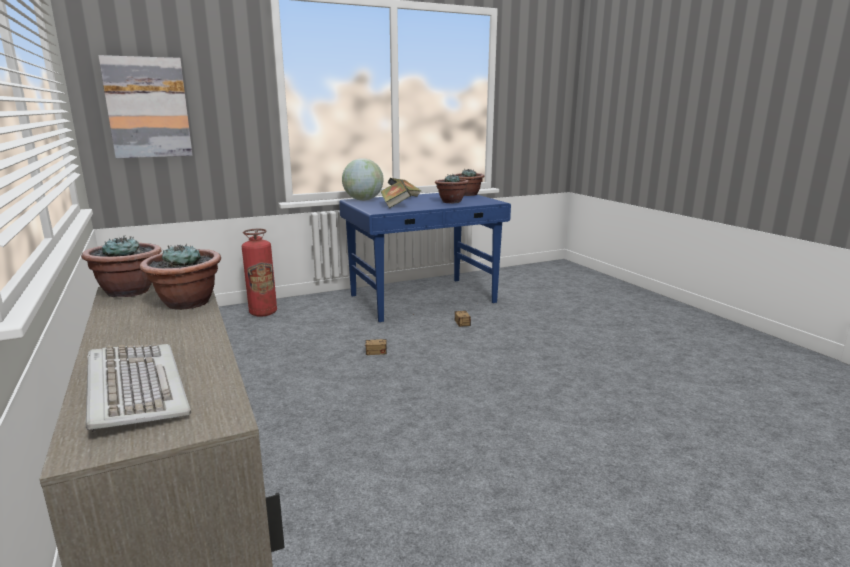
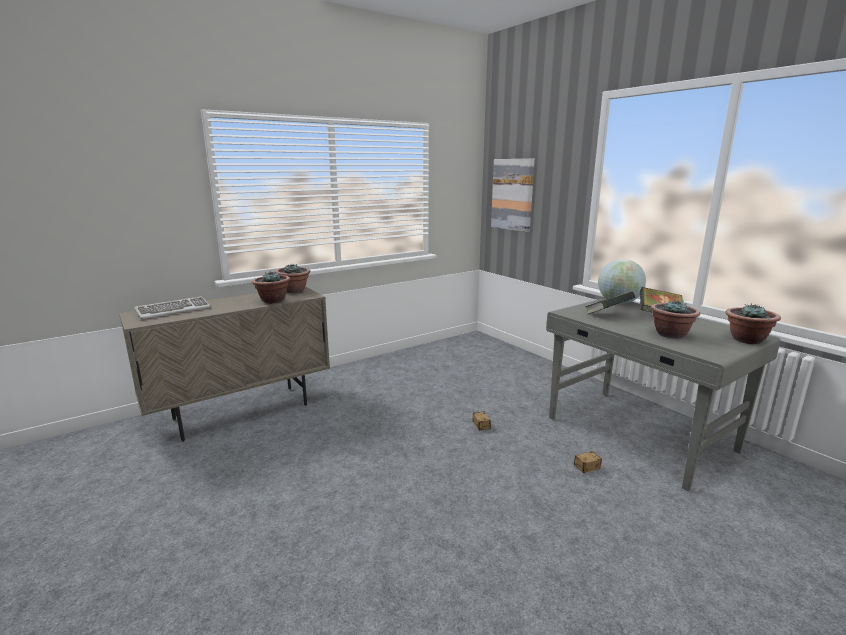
camera: 80 degrees right, 0 degrees up
fire extinguisher [242,229,277,317] -> none
blue desk [339,193,511,322] -> grey desk [546,298,781,491]

